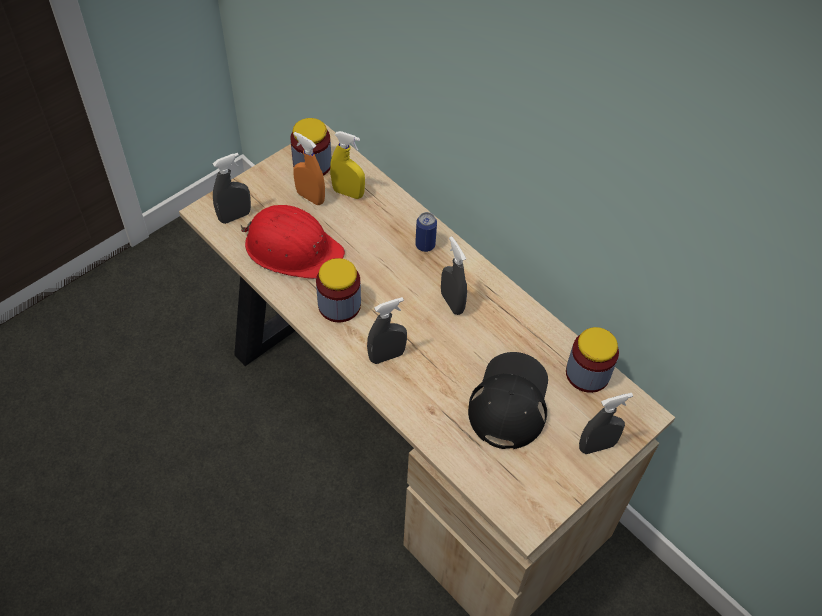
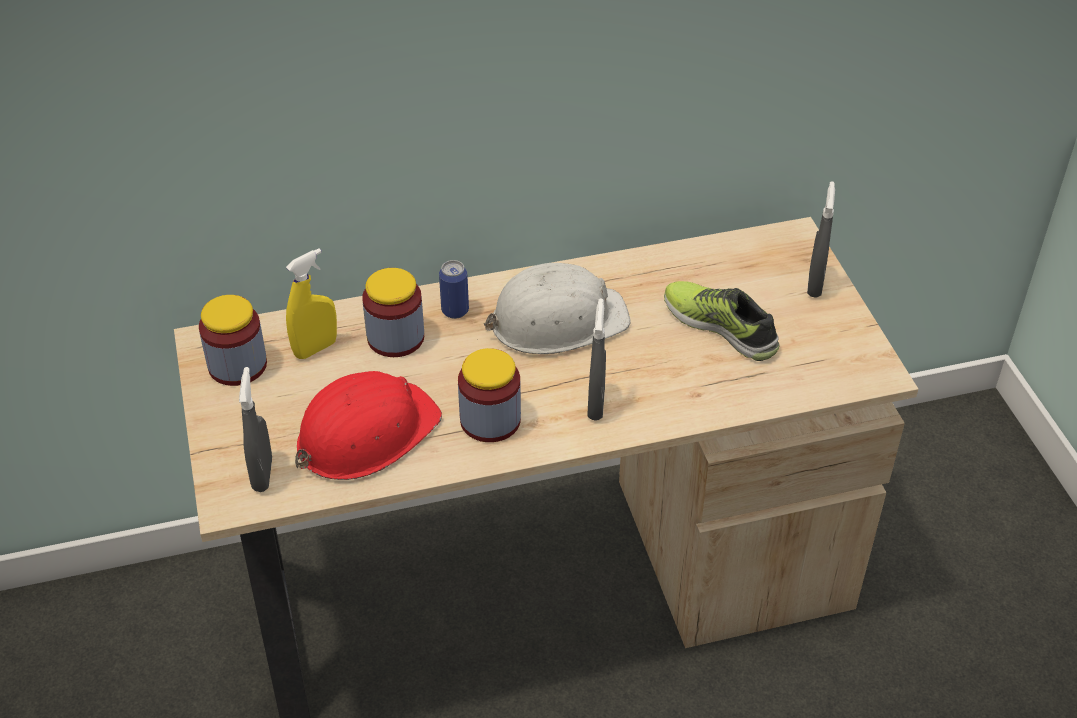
camera: 60 degrees left, 10 degrees down
orange spray bottle [293,132,325,205] -> none
grey spray bottle [441,236,467,315] -> white hard hat [484,263,631,354]
black cap [468,352,548,449] -> shoe [664,281,780,361]
jar [566,327,619,393] -> jar moved to [362,268,424,357]

